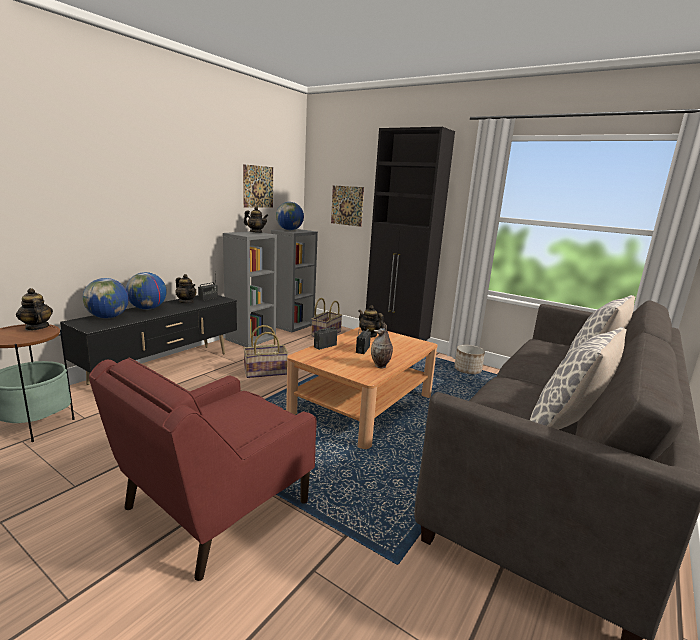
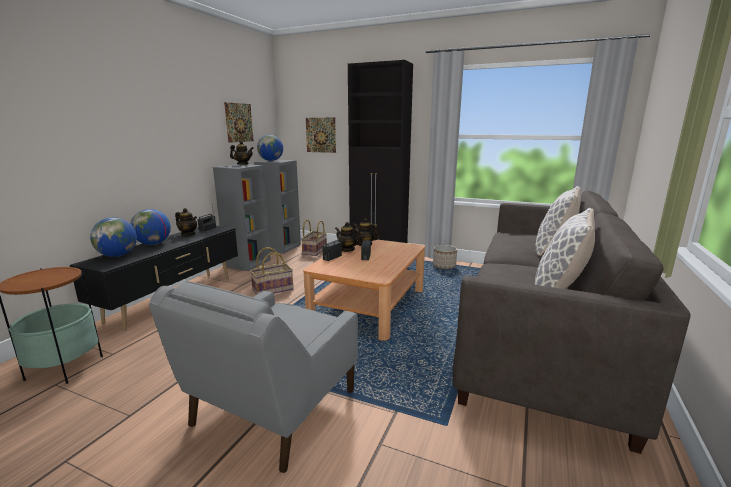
camera: 10 degrees left, 0 degrees up
teapot [16,288,53,330] -> teapot moved to [335,222,361,252]
red armchair [89,358,316,581] -> grey armchair [149,281,358,473]
vase [371,322,393,368] -> none

